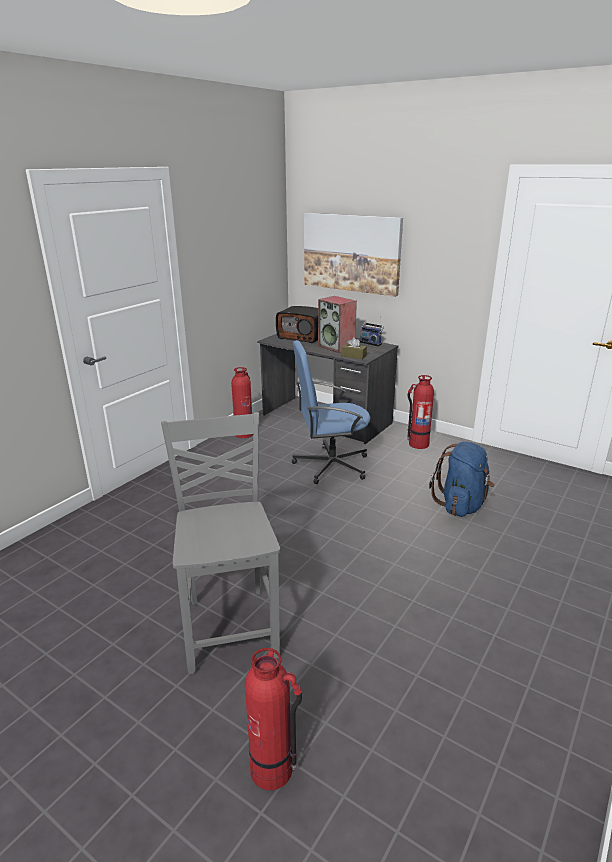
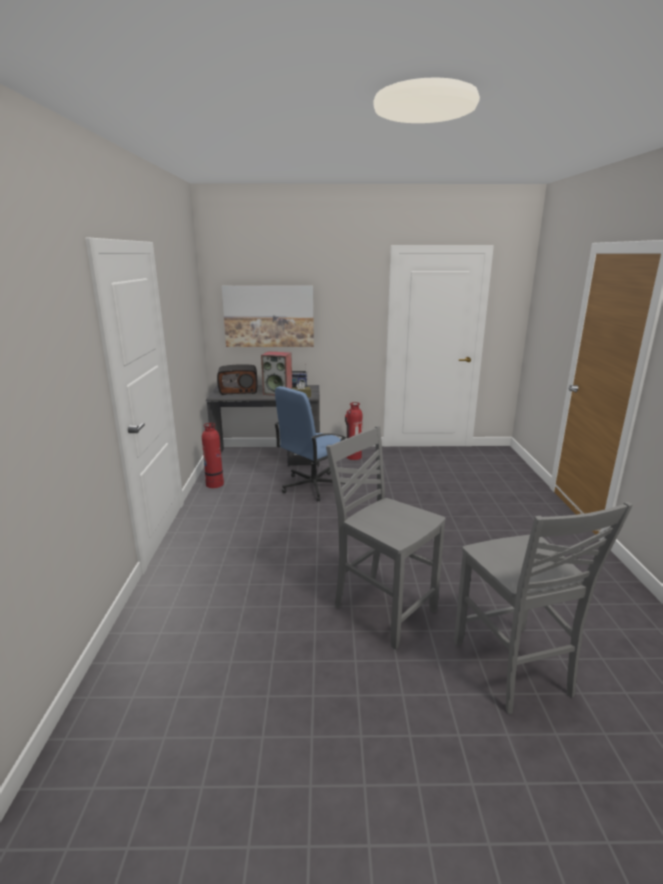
camera: 35 degrees left, 5 degrees down
fire extinguisher [245,648,302,790] -> grey chair [454,502,633,714]
blue backpack [429,442,495,517] -> none

